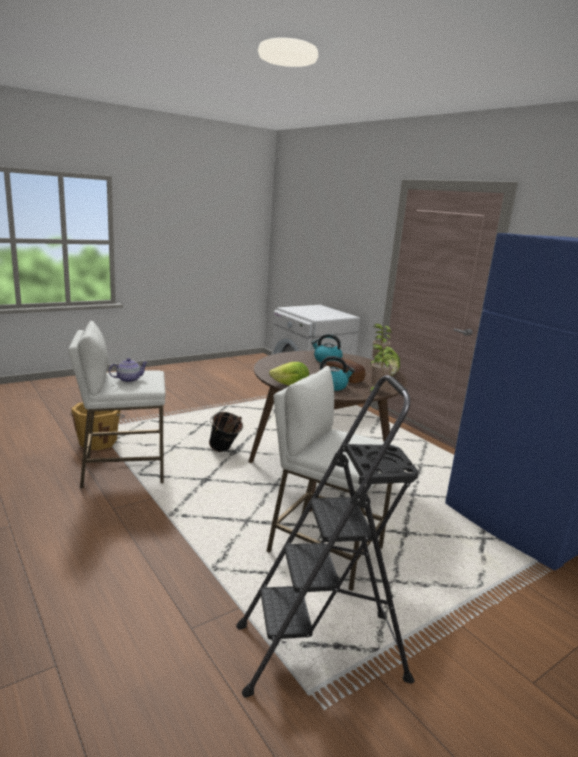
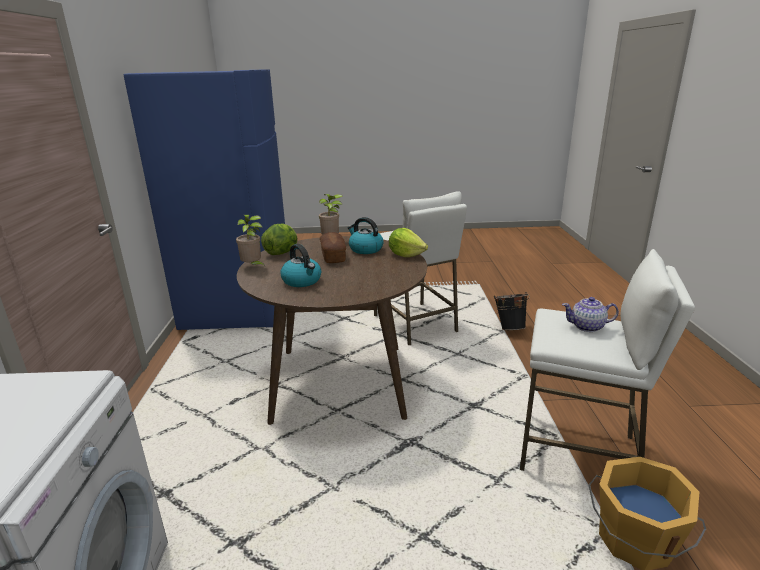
camera: 145 degrees left, 5 degrees up
black bucket [209,412,243,452] -> black bucket moved to [494,292,530,330]
step ladder [236,375,418,698] -> none

